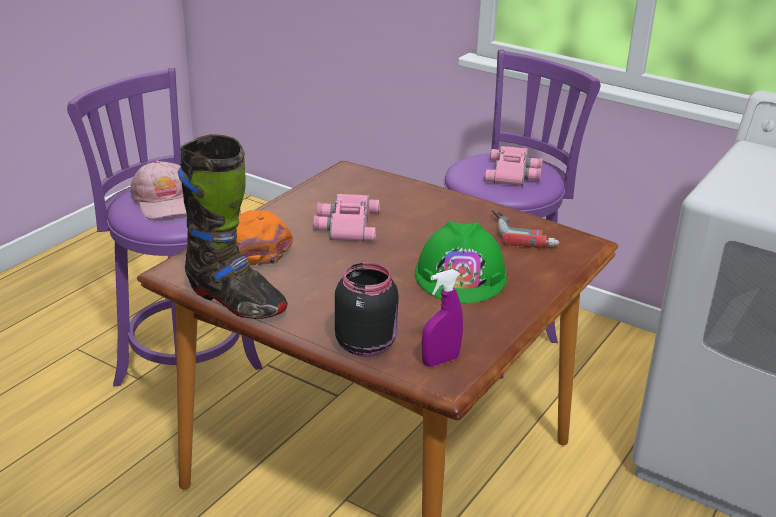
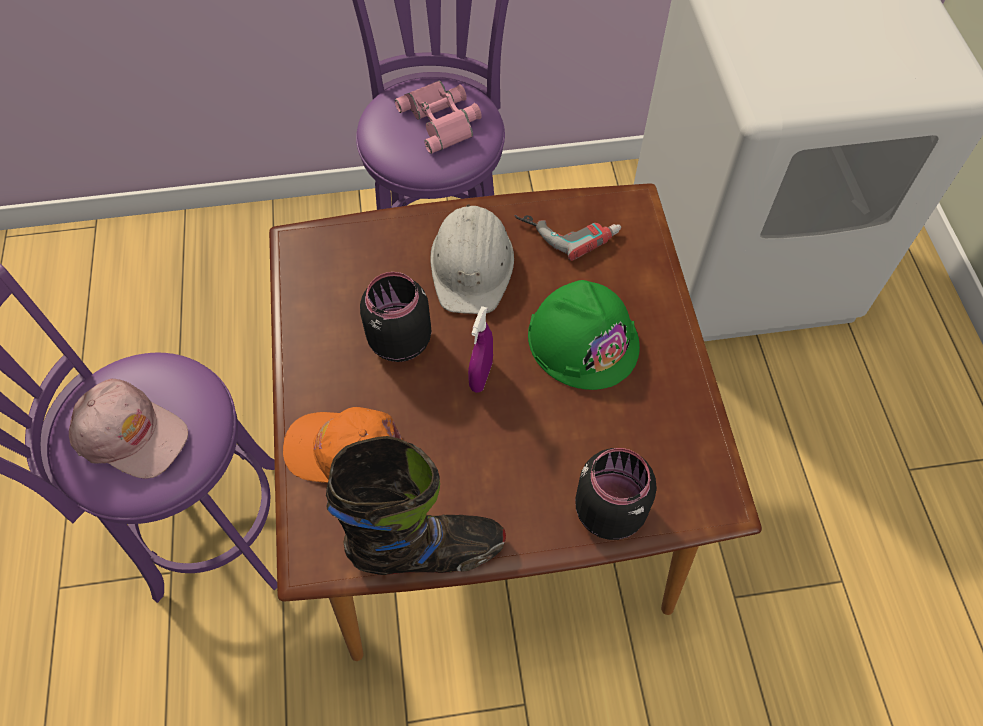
camera: 40 degrees left, 30 degrees up
pink binoculars [313,194,380,242] -> black jar [360,272,431,362]
purple spray bottle [422,269,463,367] -> purple spray bottle moved to [468,306,493,393]
none -> white hard hat [430,204,514,314]

